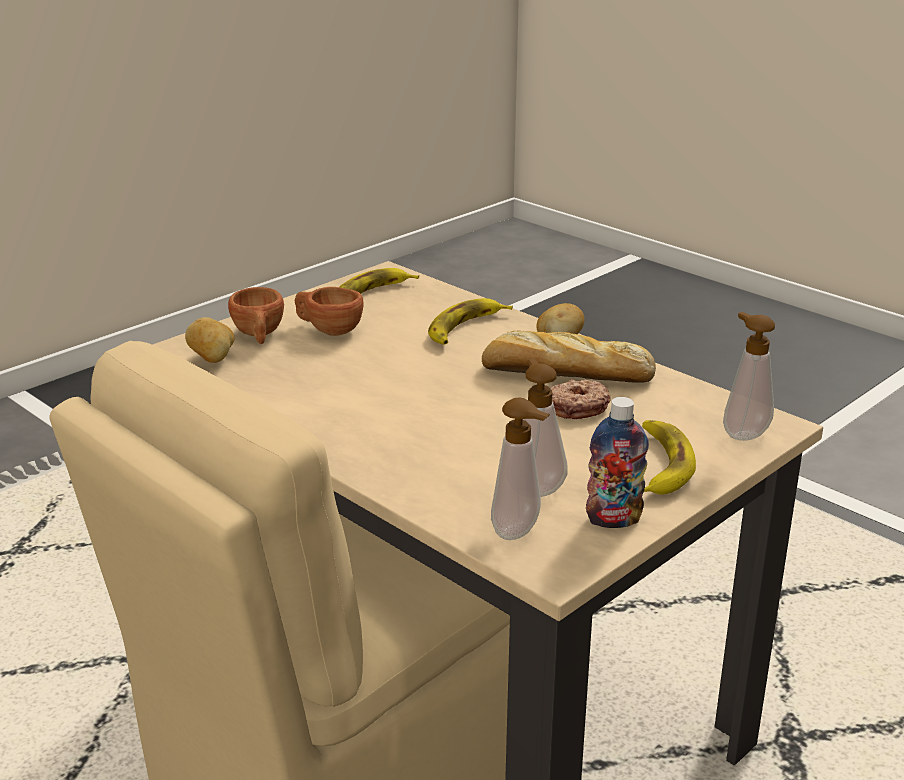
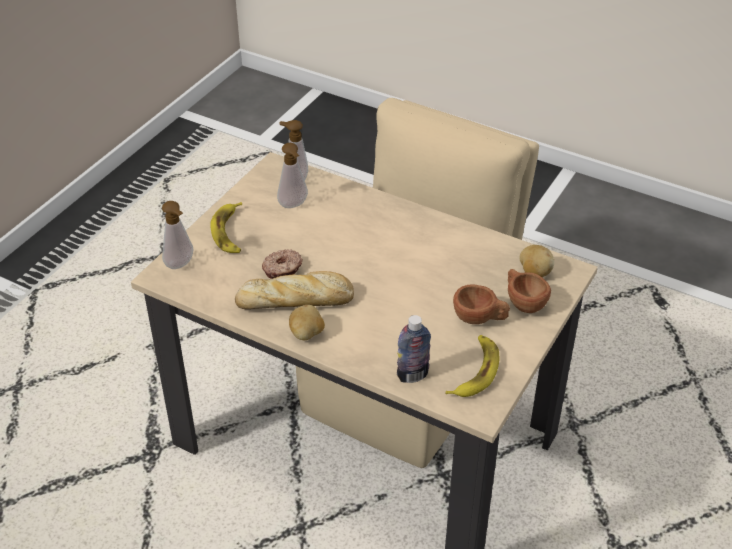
camera: 165 degrees right, 15 degrees up
banana [428,298,513,345] -> none
bottle [586,397,649,528] -> bottle moved to [397,315,431,383]

